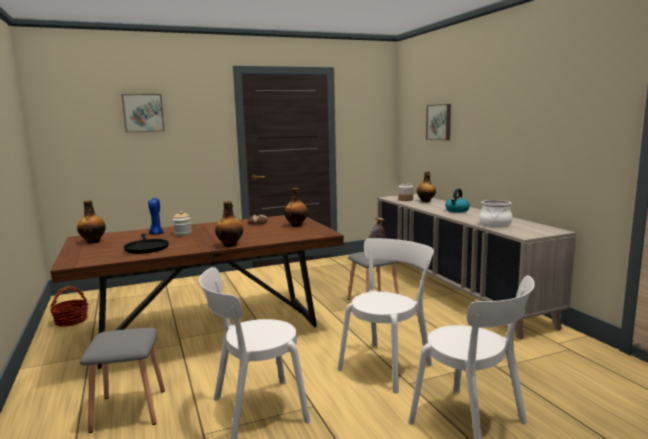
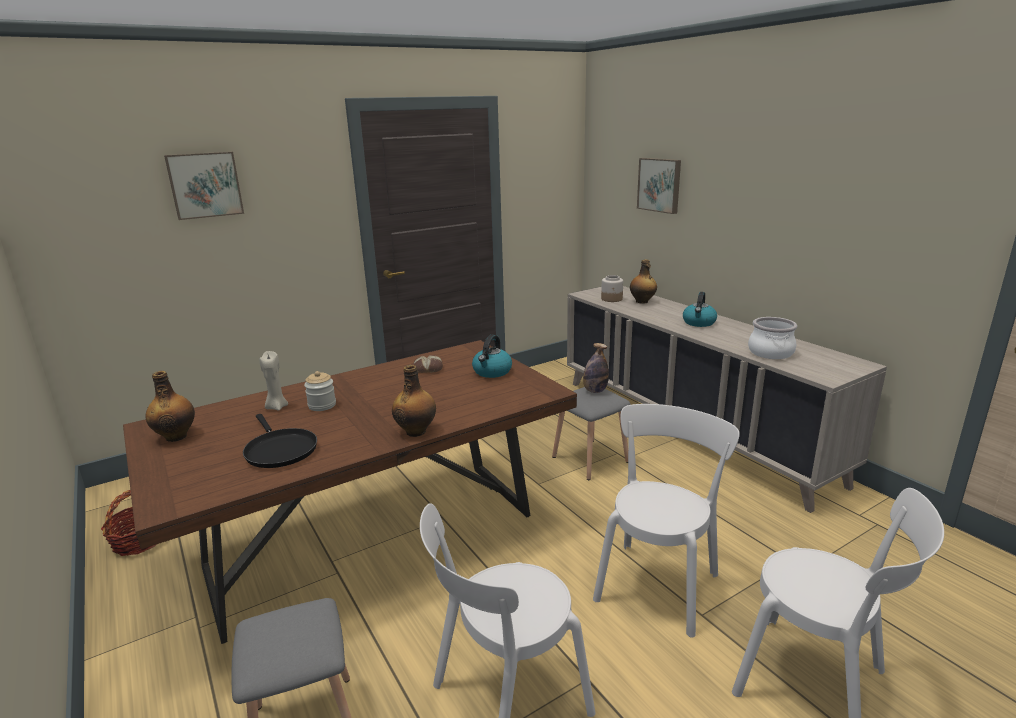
camera: 10 degrees left, 10 degrees up
blue candle [148,198,164,235] -> beige candle [259,351,288,411]
bottle [284,188,308,227] -> kettle [472,335,512,378]

